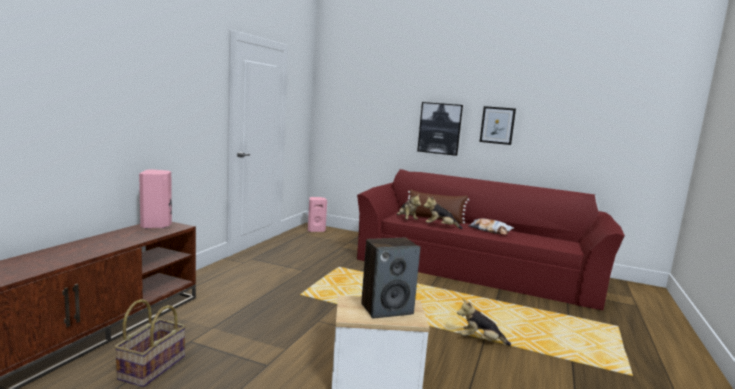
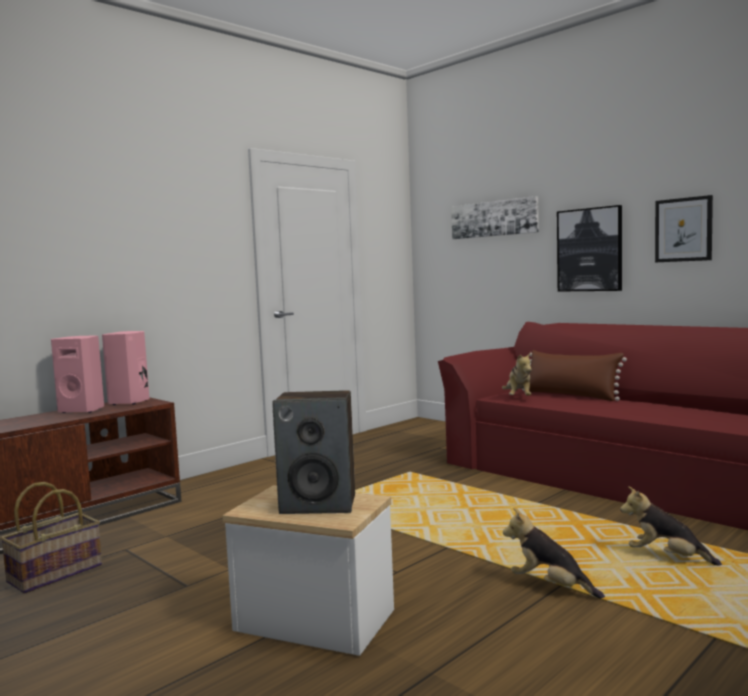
camera: 25 degrees right, 5 degrees down
pink speaker [308,197,327,232] -> pink speaker moved to [51,335,104,413]
plush toy [423,196,463,229] -> plush toy moved to [620,486,722,566]
pillow [468,218,514,235] -> none
none -> picture [451,196,539,239]

